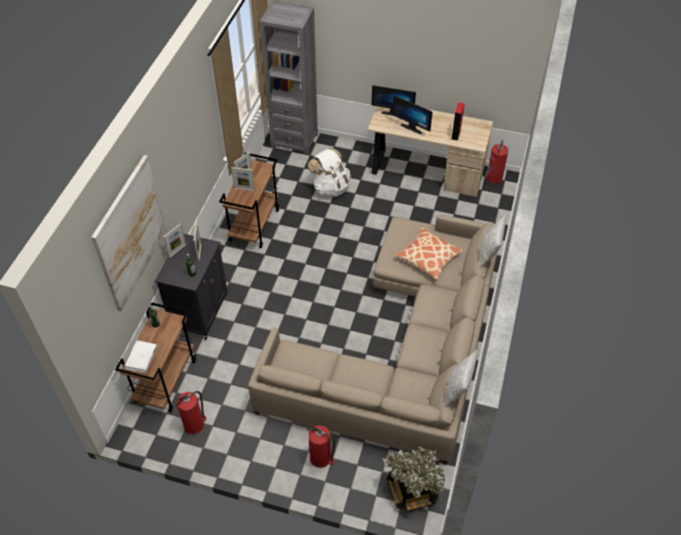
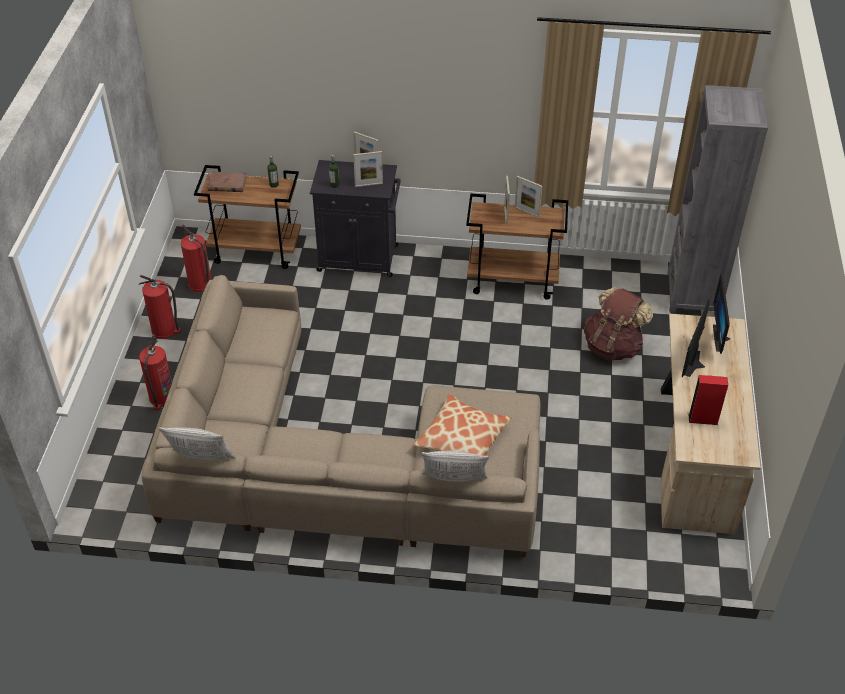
camera: 80 degrees right, 5 degrees down
picture [91,155,167,311] -> none
white book [125,340,158,373] -> brown book [208,172,247,192]
white backpack [308,148,351,197] -> brown backpack [584,287,653,361]
potted plant [382,446,445,511] -> none
fire extinguisher [486,140,508,184] -> fire extinguisher moved to [139,275,181,339]

